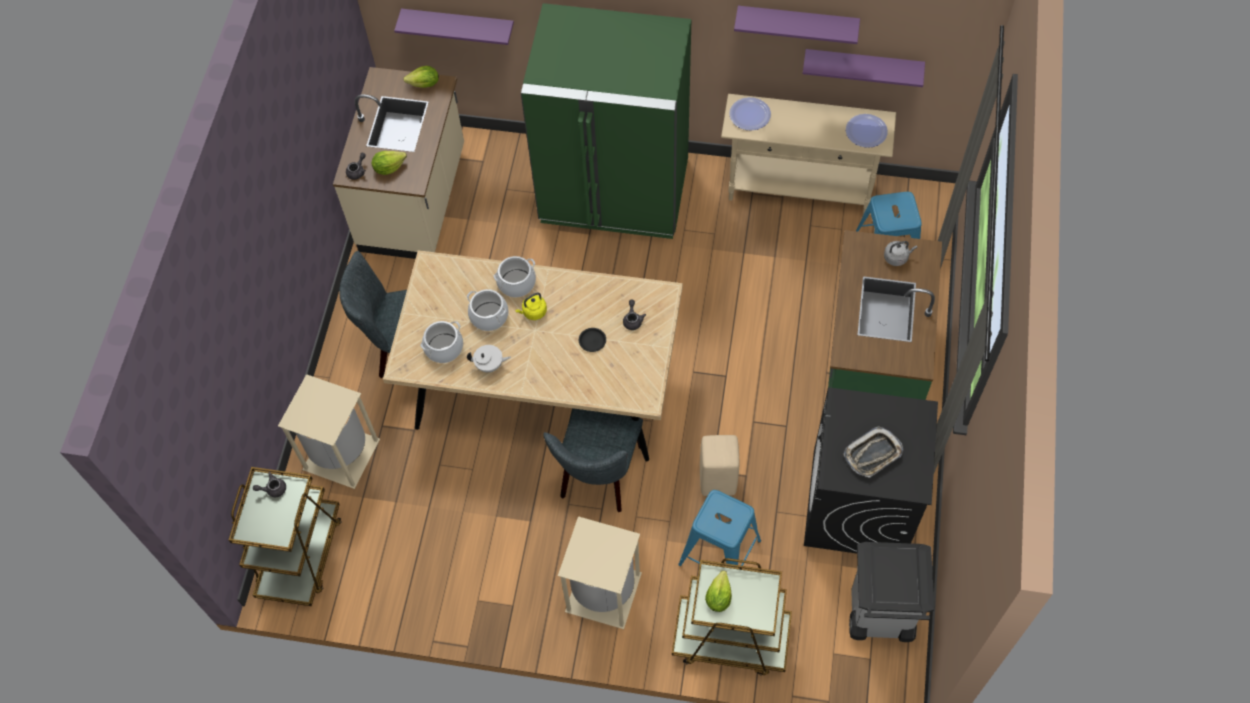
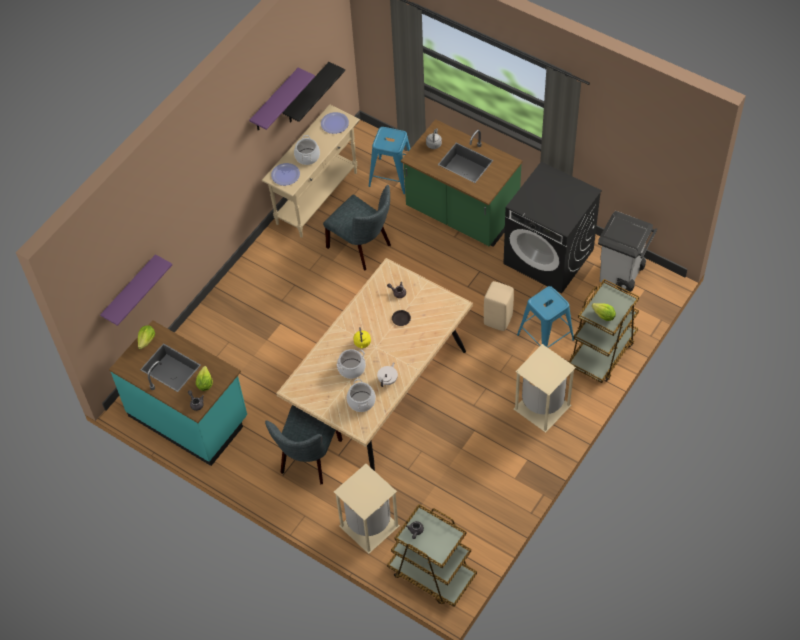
camera: 65 degrees left, 5 degrees down
beige counter [333,67,464,259] -> turquoise counter [109,320,247,466]
cooking pot [494,256,536,297] -> cooking pot moved to [294,135,320,165]
green fridge [521,3,691,239] -> none
grey chair [543,408,643,512] -> grey chair moved to [323,185,391,271]
purple shelf [803,49,925,87] -> black shelf [282,62,345,123]
tray [844,426,903,478] -> none

